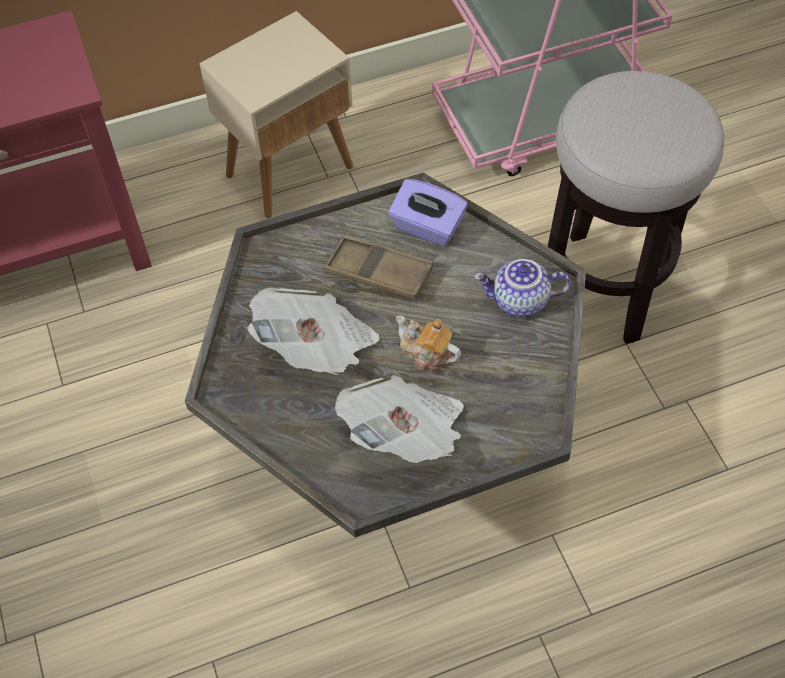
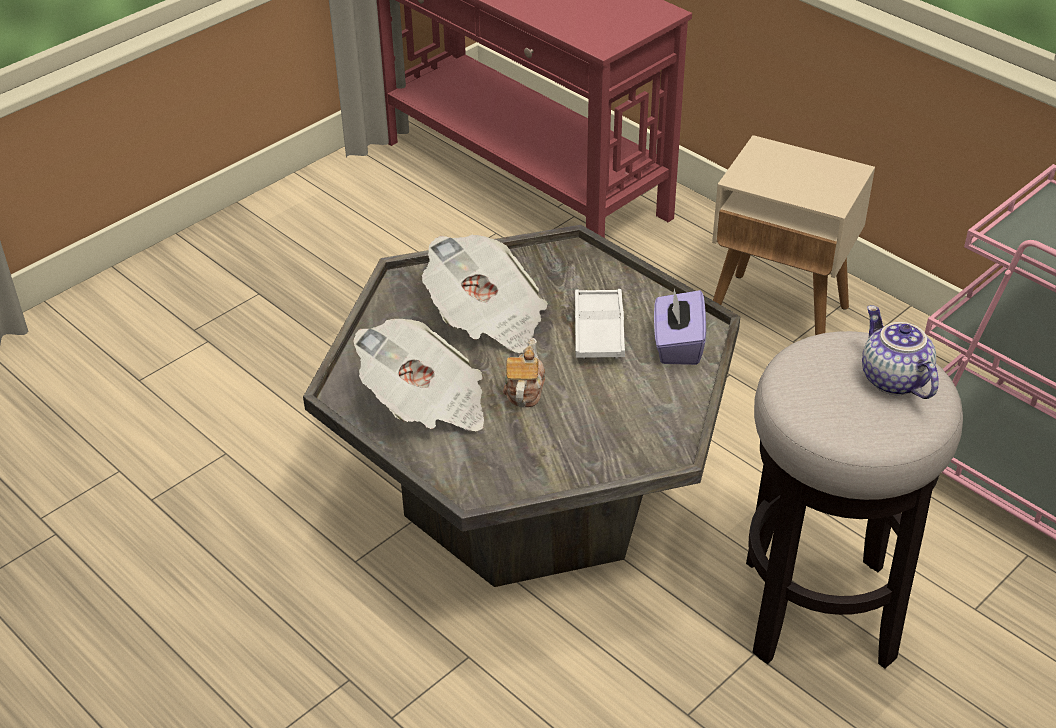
camera: 65 degrees right, 15 degrees down
brown tray [324,235,434,300] -> white tray [575,289,625,359]
teapot [474,259,571,317] -> teapot moved to [862,305,939,399]

